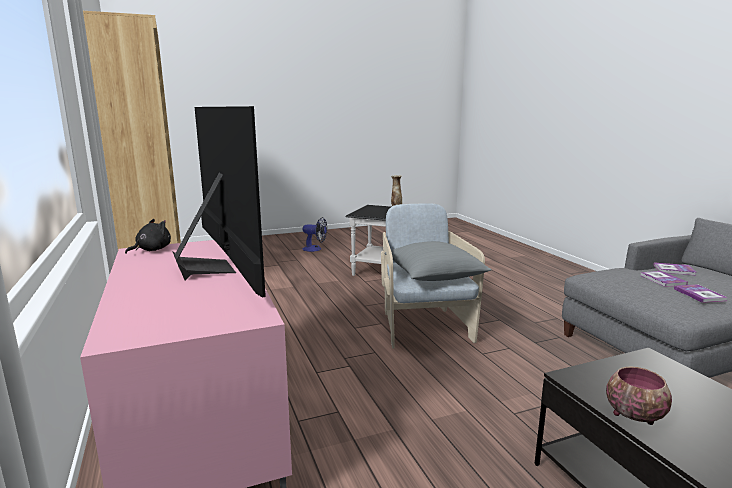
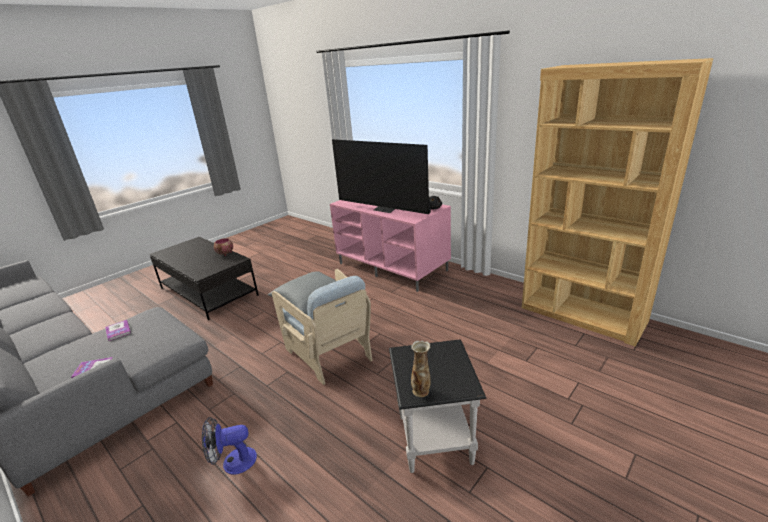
camera: 155 degrees right, 10 degrees up
fan [303,217,327,252] -> fan moved to [202,417,257,475]
book [640,271,688,287] -> none

